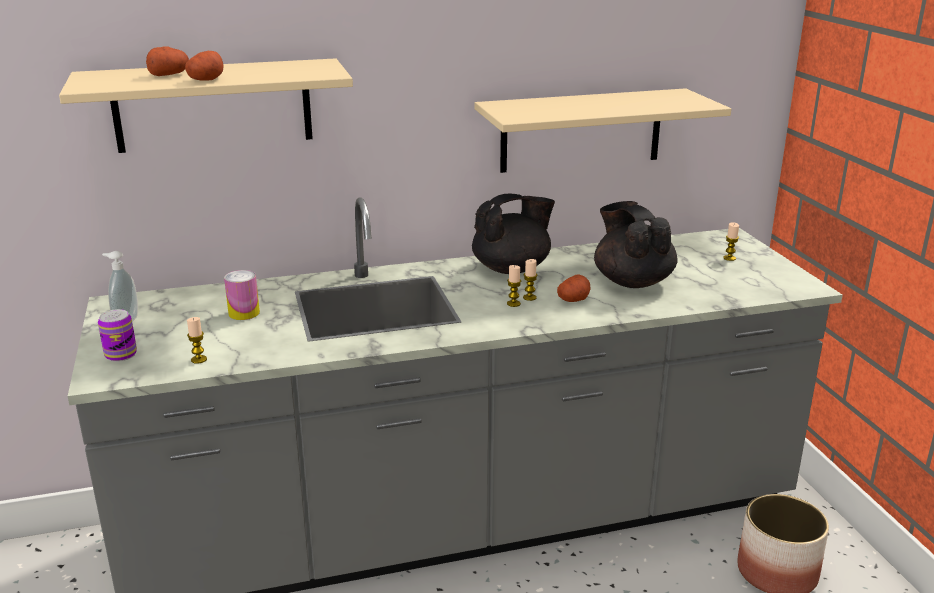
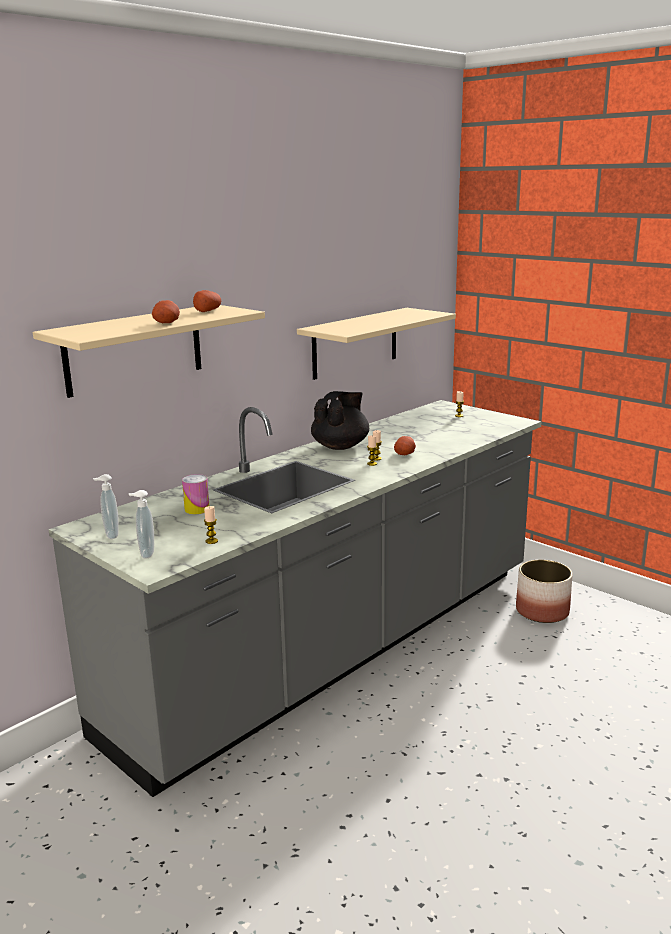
camera: 30 degrees left, 5 degrees down
can [98,309,137,362] -> soap dispenser [128,490,154,558]
potato [146,46,189,76] -> potato moved to [193,290,221,312]
black teapot [594,201,678,288] -> none

